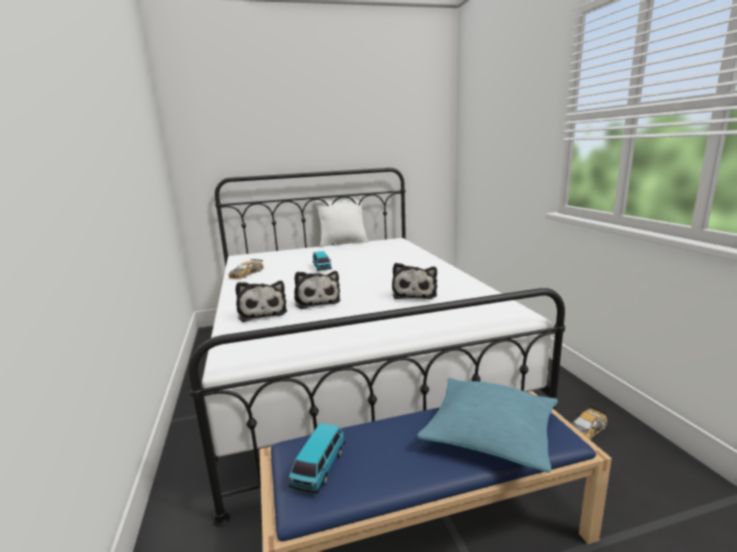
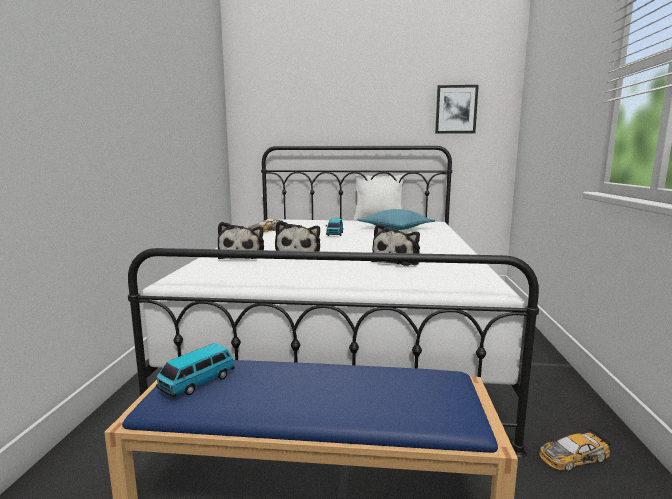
camera: 20 degrees right, 5 degrees down
turquoise pillow [417,378,558,473] -> turquoise pillow moved to [357,209,435,230]
none -> picture [435,85,479,134]

